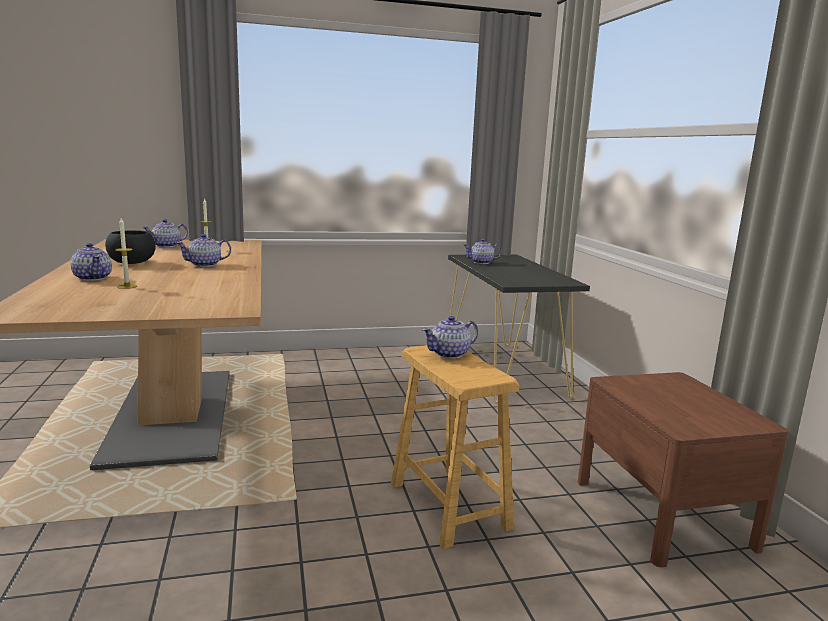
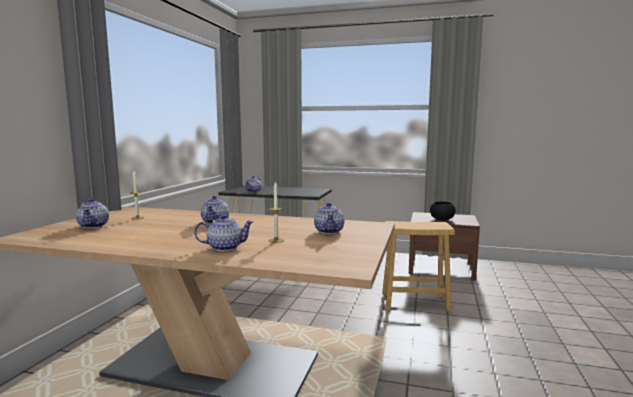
camera: 60 degrees left, 5 degrees down
black bowl [105,230,156,264] -> black bowl moved to [430,201,456,220]
teapot [422,316,478,359] -> teapot moved to [314,202,344,234]

